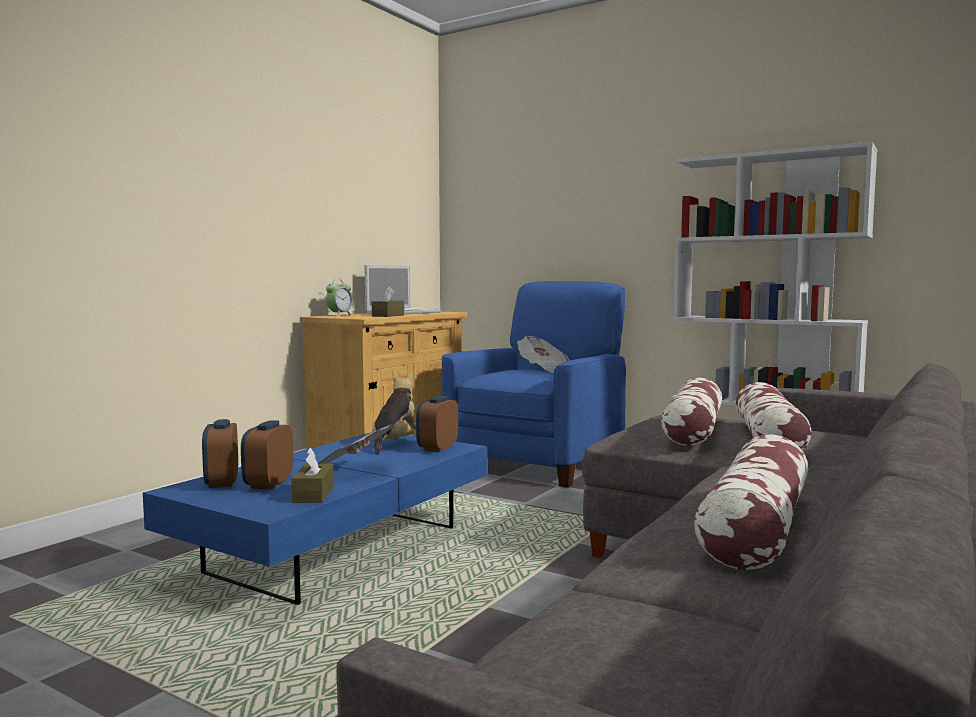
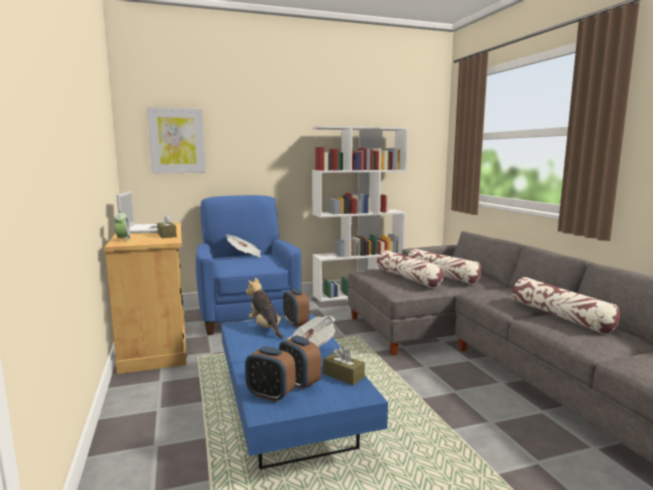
camera: 50 degrees left, 5 degrees up
none -> picture [147,107,206,173]

